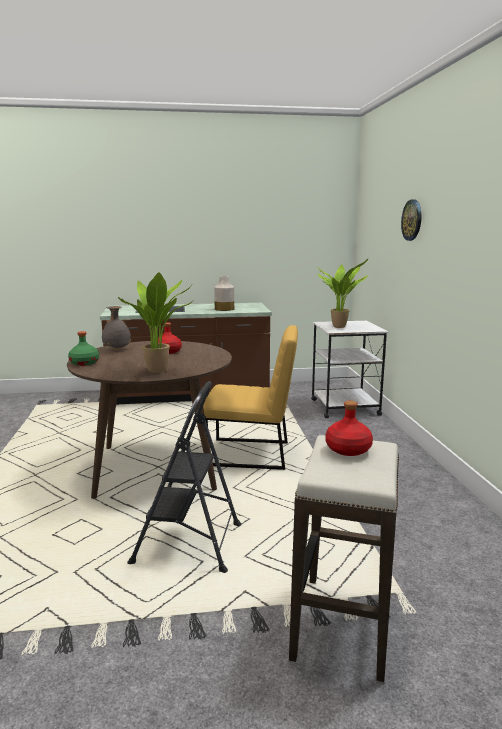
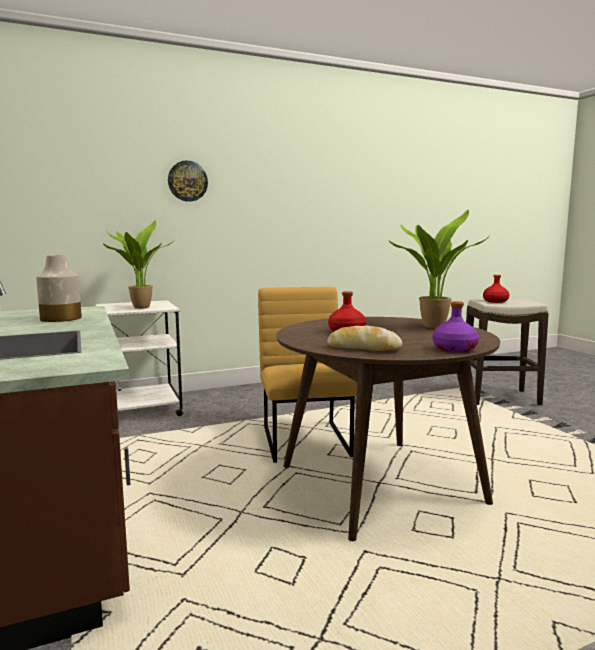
camera: 105 degrees left, 5 degrees down
green bottle [68,331,99,366] -> purple bottle [433,301,479,352]
grey vase [102,306,131,351] -> bread [328,325,402,351]
black step ladder [127,381,241,573] -> none

